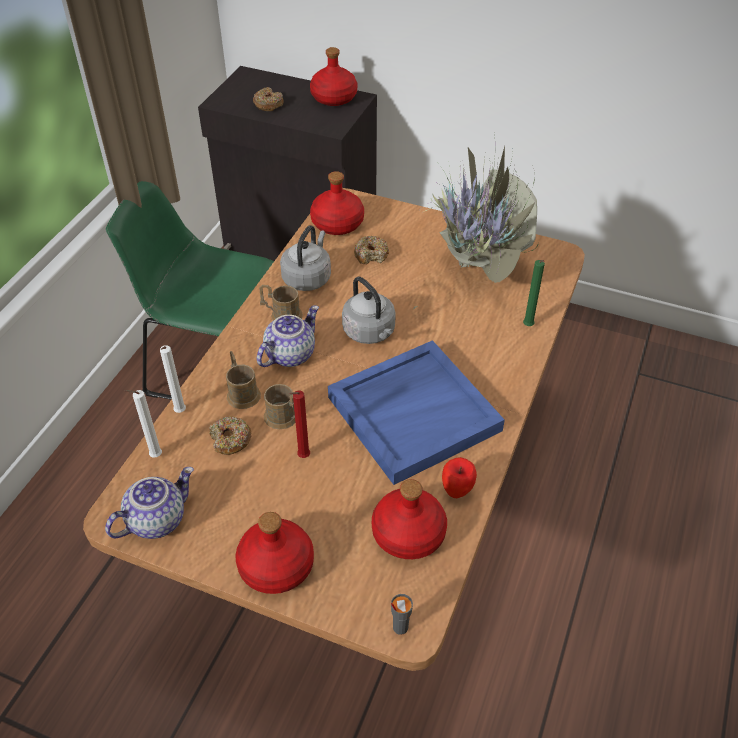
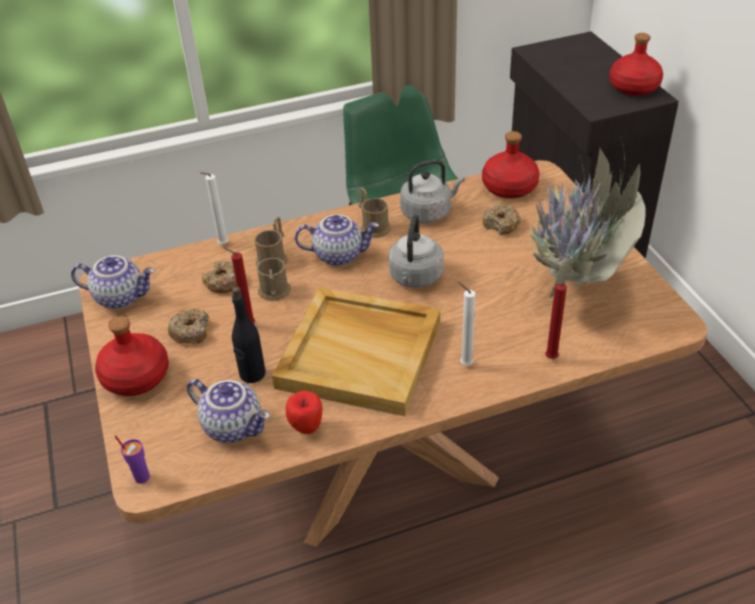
camera: 50 degrees right, 5 degrees down
white candle [125,390,162,458] -> white candle moved to [458,282,476,366]
donut [253,87,283,111] -> donut moved to [168,309,209,344]
blue tray [328,340,505,485] -> beige tray [272,287,440,416]
red bottle [372,479,447,559] -> teapot [187,379,270,443]
grey cup [391,594,413,635] -> purple cup [114,435,150,484]
green candle [523,260,545,326] -> red candle [545,283,567,359]
none -> black bottle [232,286,266,383]

